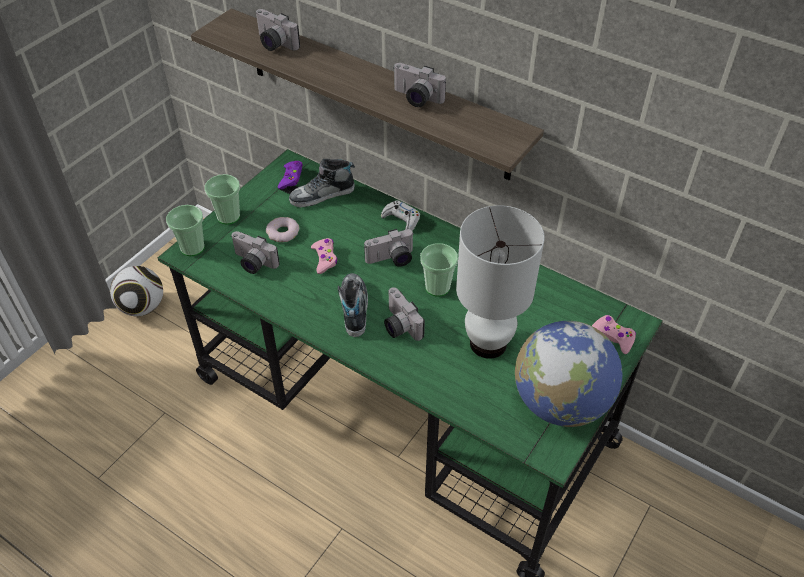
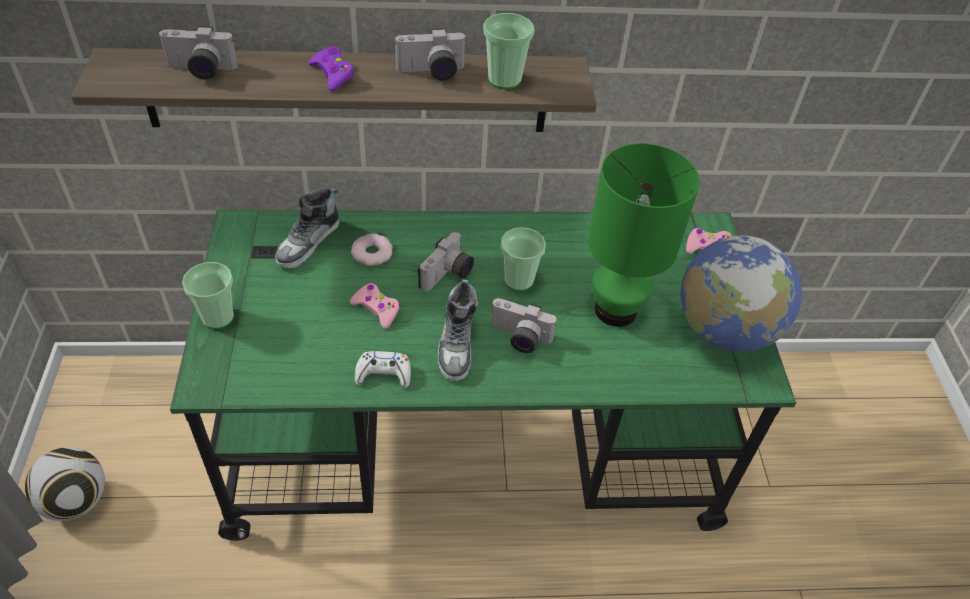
camera: 40 degrees left, 0 degrees up
cup [166,205,205,256] -> cup moved to [483,13,534,89]
camera [231,231,280,274] -> none
donut [266,217,299,242] -> donut moved to [351,234,393,266]
purple game controller [278,161,303,189] -> purple game controller moved to [309,46,354,91]
shoe [338,273,368,337] -> shoe turned 135 degrees counterclockwise [438,279,478,381]
white game controller [381,200,420,231] -> white game controller moved to [355,351,411,388]
white table lamp [456,205,545,359] -> green table lamp [588,143,700,327]

